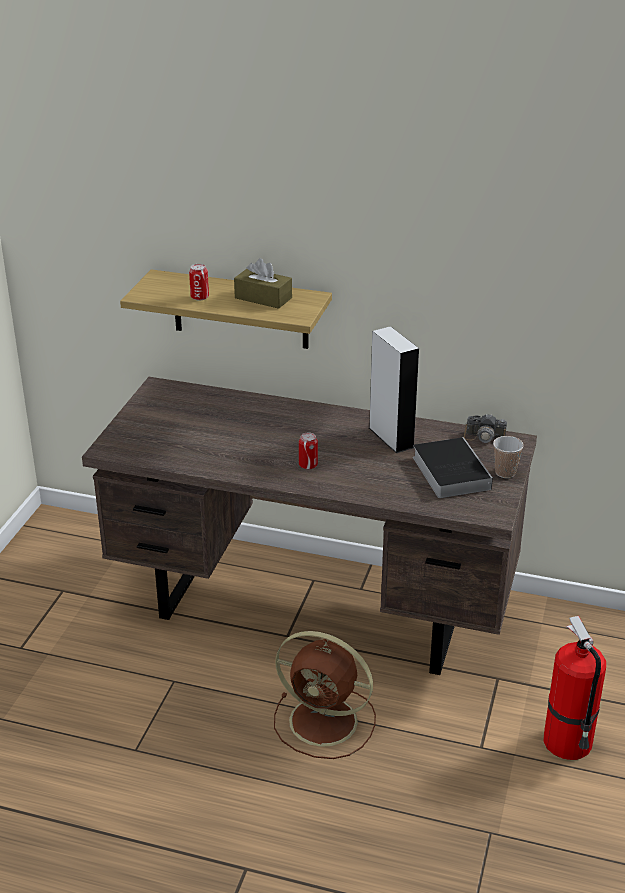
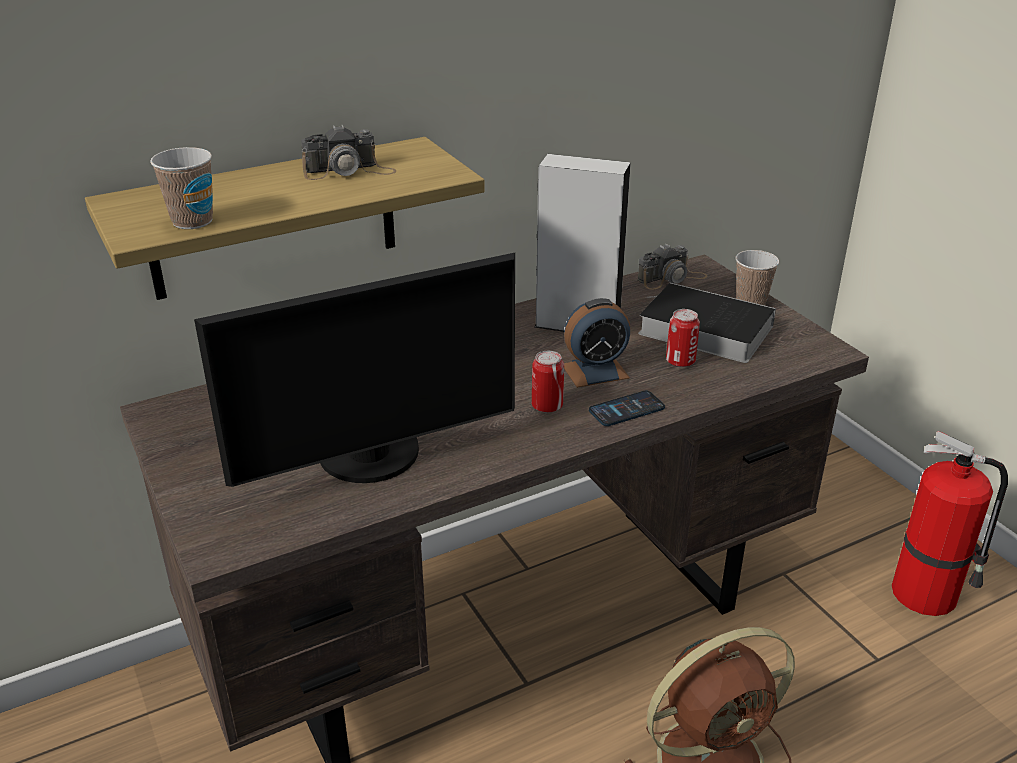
camera: 45 degrees left, 0 degrees up
can [189,264,209,301] -> can moved to [666,309,700,367]
brown tissue box [234,258,292,309] -> camera [301,124,396,180]
none -> cup [150,147,213,229]
none -> monitor [194,253,515,487]
none -> alarm clock [564,298,630,388]
none -> phone [589,391,665,426]

